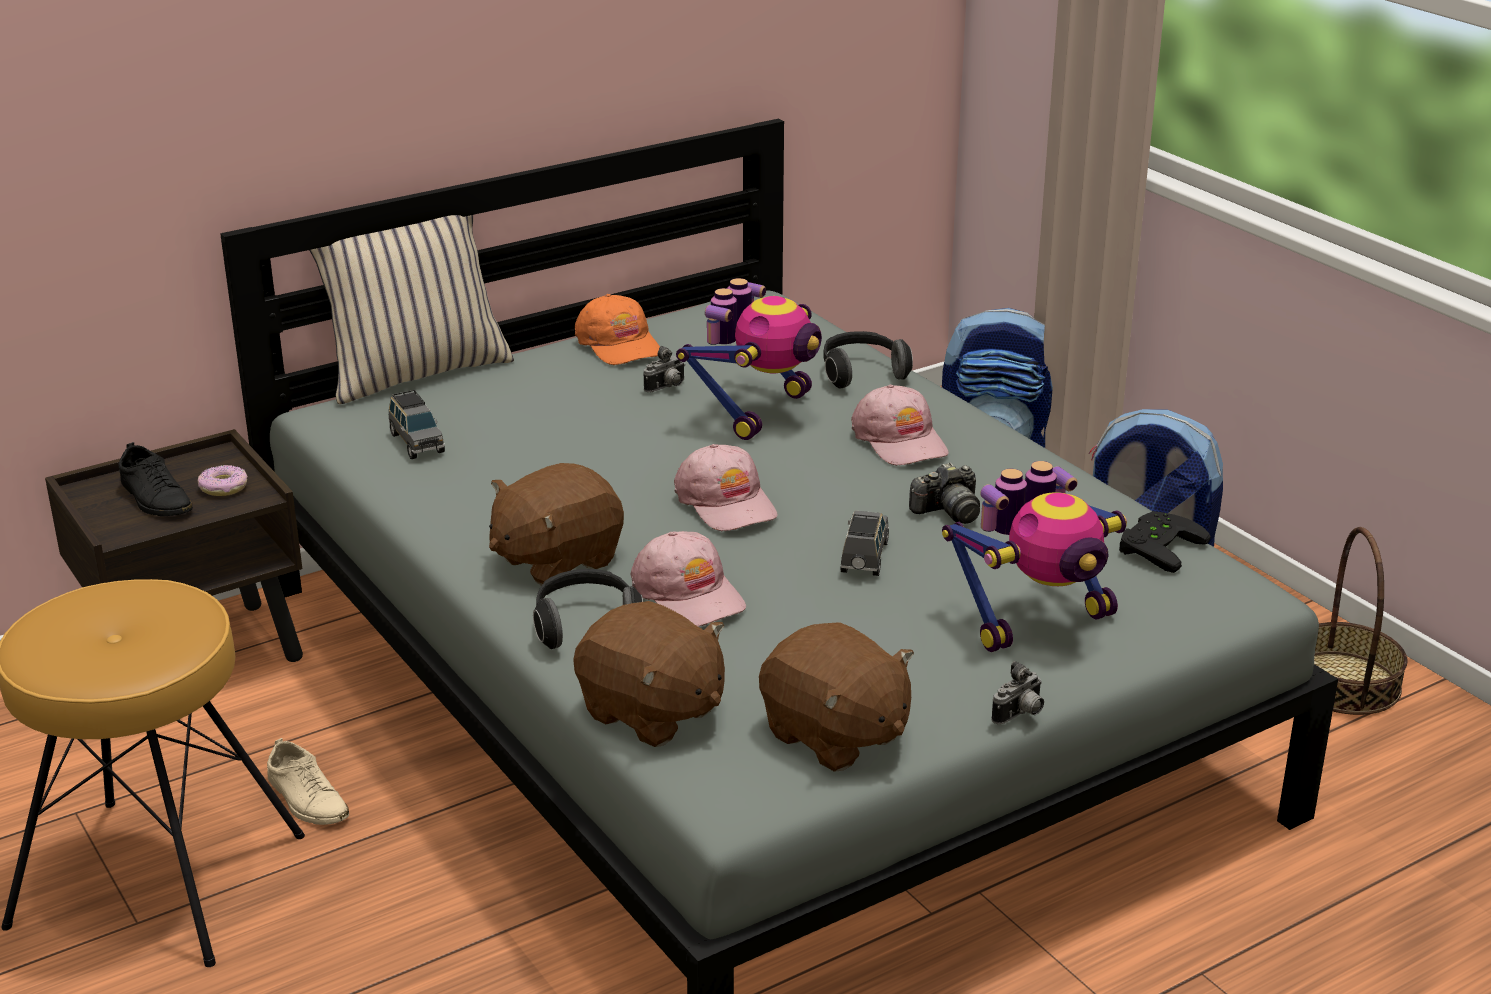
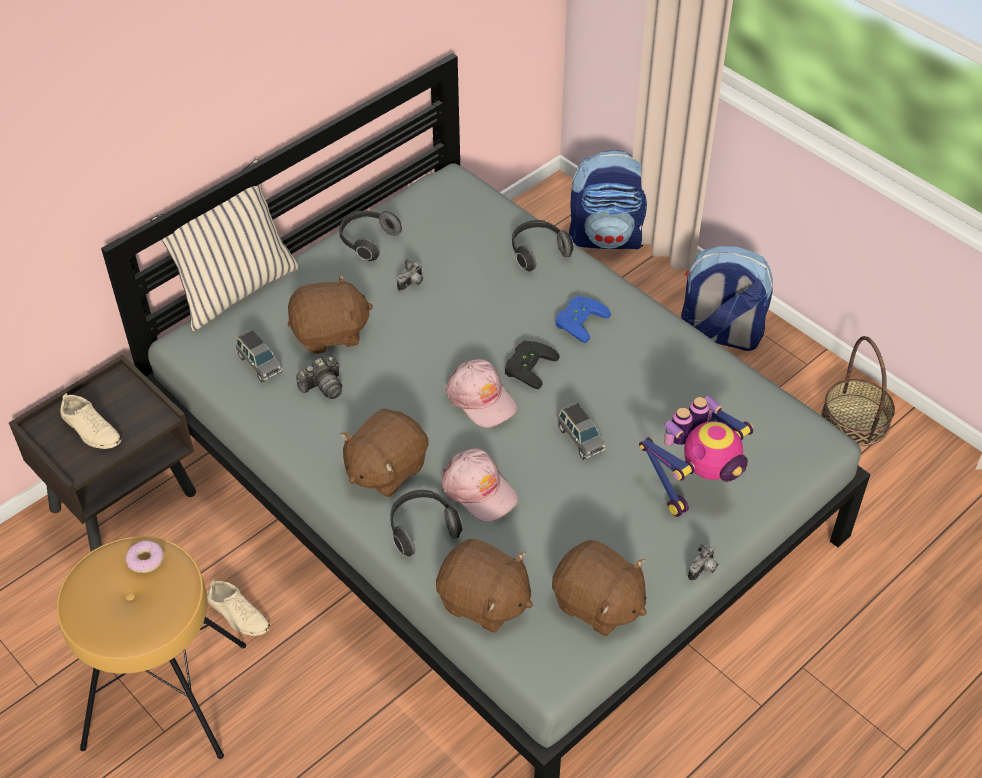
camera: 10 degrees left, 20 degrees up
black shoe [119,442,193,516] -> beige shoe [60,393,122,449]
donut [198,465,248,496] -> donut moved to [125,540,164,573]
orange cap [575,294,660,365] -> headphones [339,210,402,261]
toy robot [676,278,822,440] -> none
grey toy car [841,511,889,576] -> grey toy car turned 150 degrees clockwise [558,402,606,460]
pink cap [851,385,949,466] -> blue game controller [556,295,611,343]
camera [909,462,980,524] -> camera moved to [296,356,342,399]
black game controller [1119,511,1211,573] -> black game controller moved to [505,340,560,389]
none -> brown plush toy [288,273,373,354]

